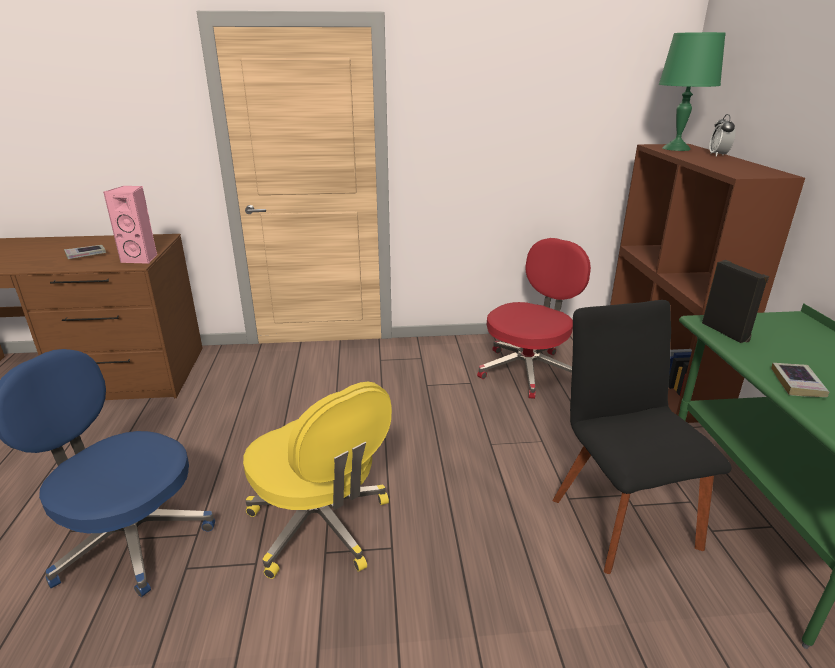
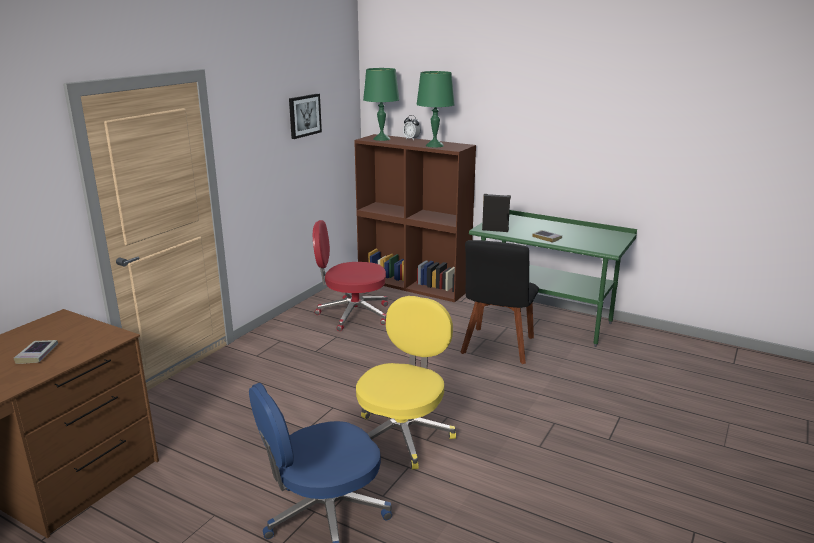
camera: 55 degrees left, 5 degrees down
pink speaker [103,186,158,264] -> none
yellow office chair [243,382,392,579] -> yellow office chair turned 60 degrees counterclockwise [356,296,456,469]
red office chair [477,238,591,399] -> red office chair turned 75 degrees counterclockwise [313,220,388,331]
black chair [552,300,732,574] -> black chair turned 90 degrees counterclockwise [461,240,539,364]
none -> picture [289,94,322,139]
none -> green table lamp [416,71,455,147]

